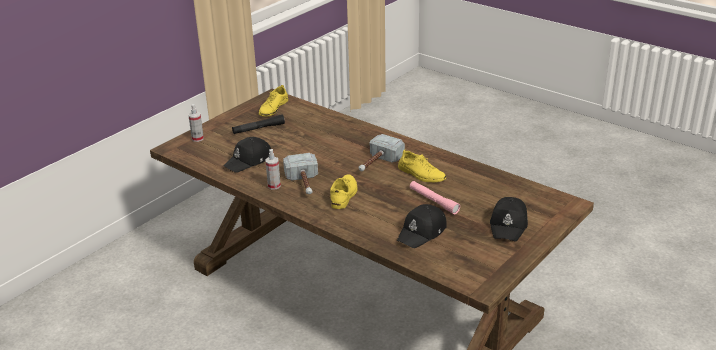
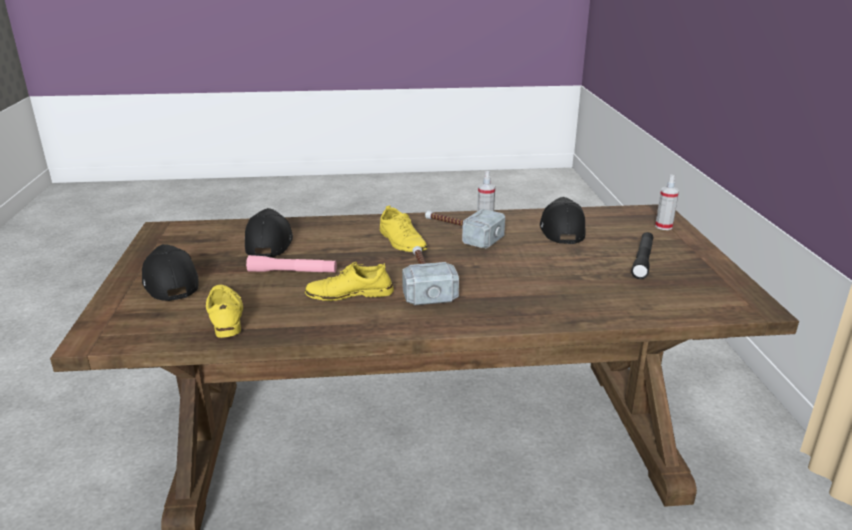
camera: 135 degrees right, 5 degrees down
yellow shoe [259,85,288,117] -> yellow shoe moved to [206,285,243,338]

